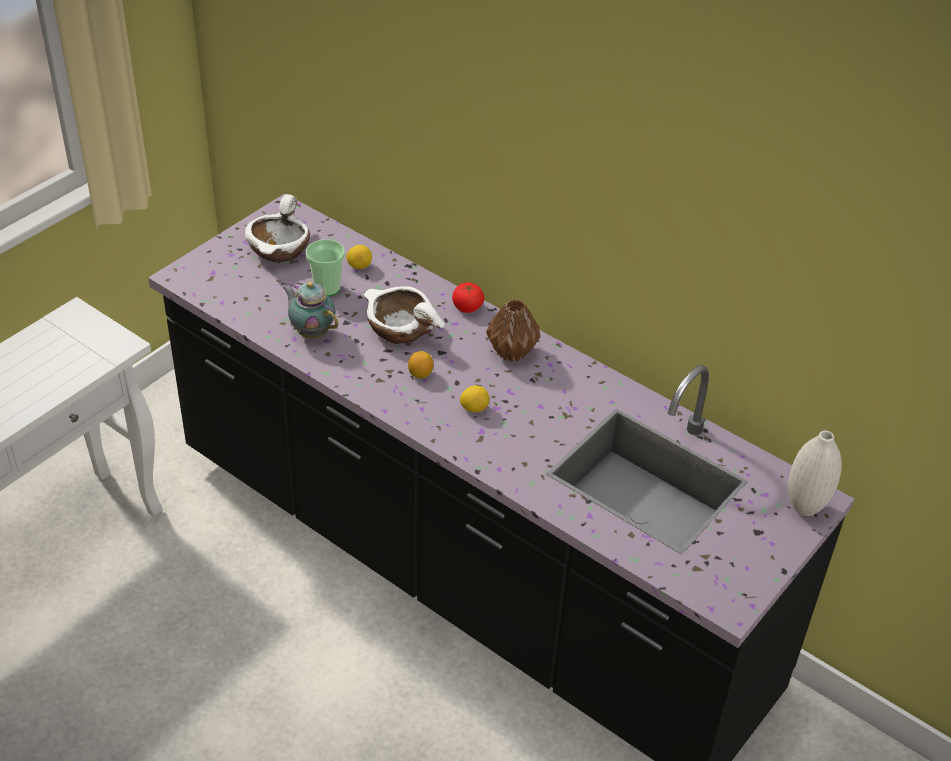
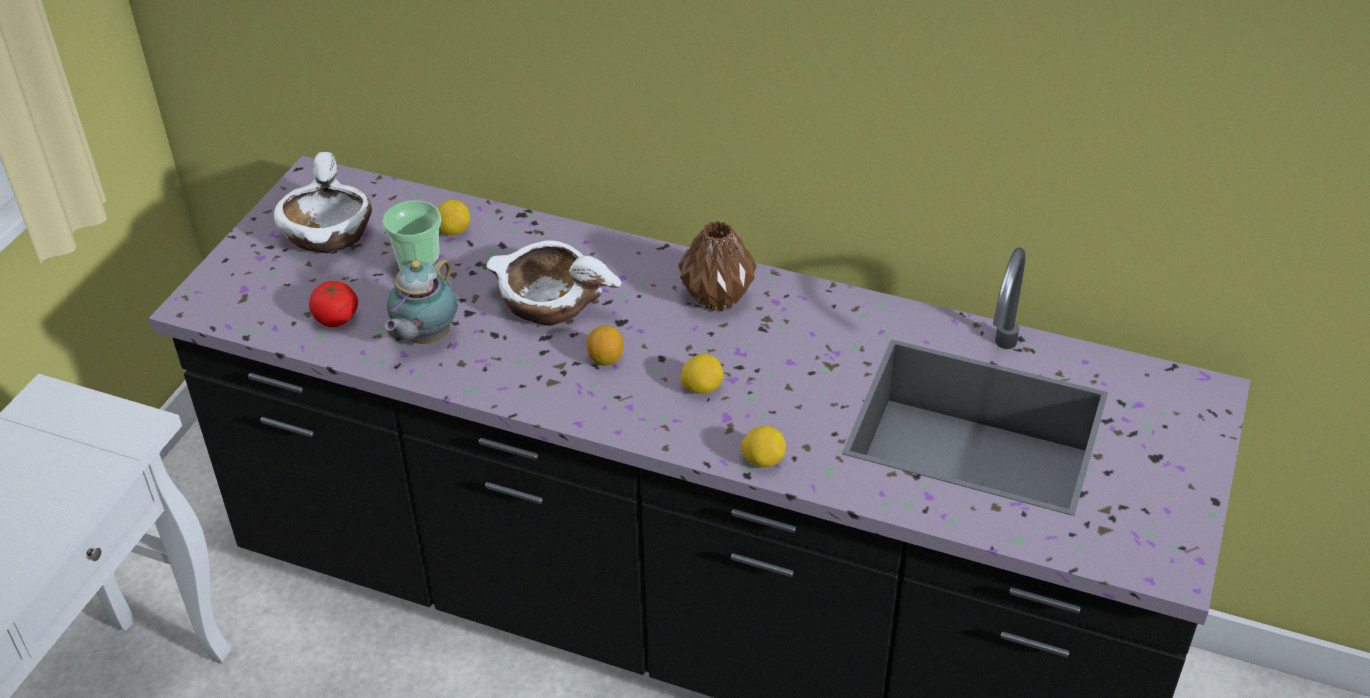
camera: 15 degrees left, 0 degrees up
teapot [282,282,338,338] -> teapot turned 90 degrees counterclockwise [385,254,457,344]
tomato [452,282,484,313] -> tomato moved to [309,281,358,327]
white vase [788,431,842,516] -> none
none -> lemon [741,426,786,467]

